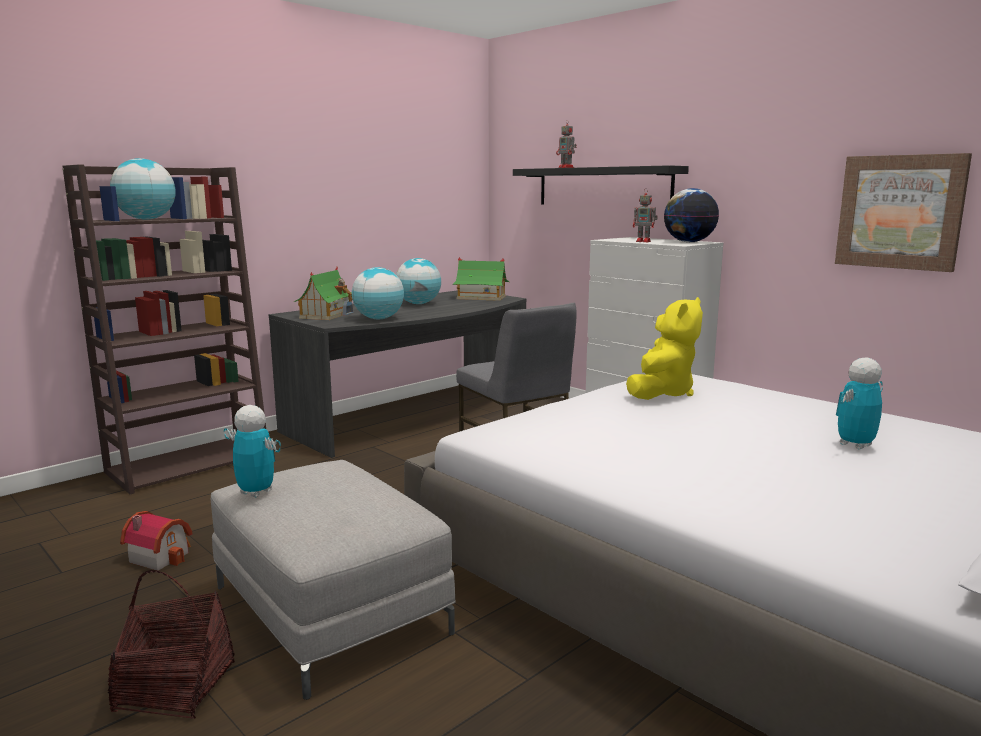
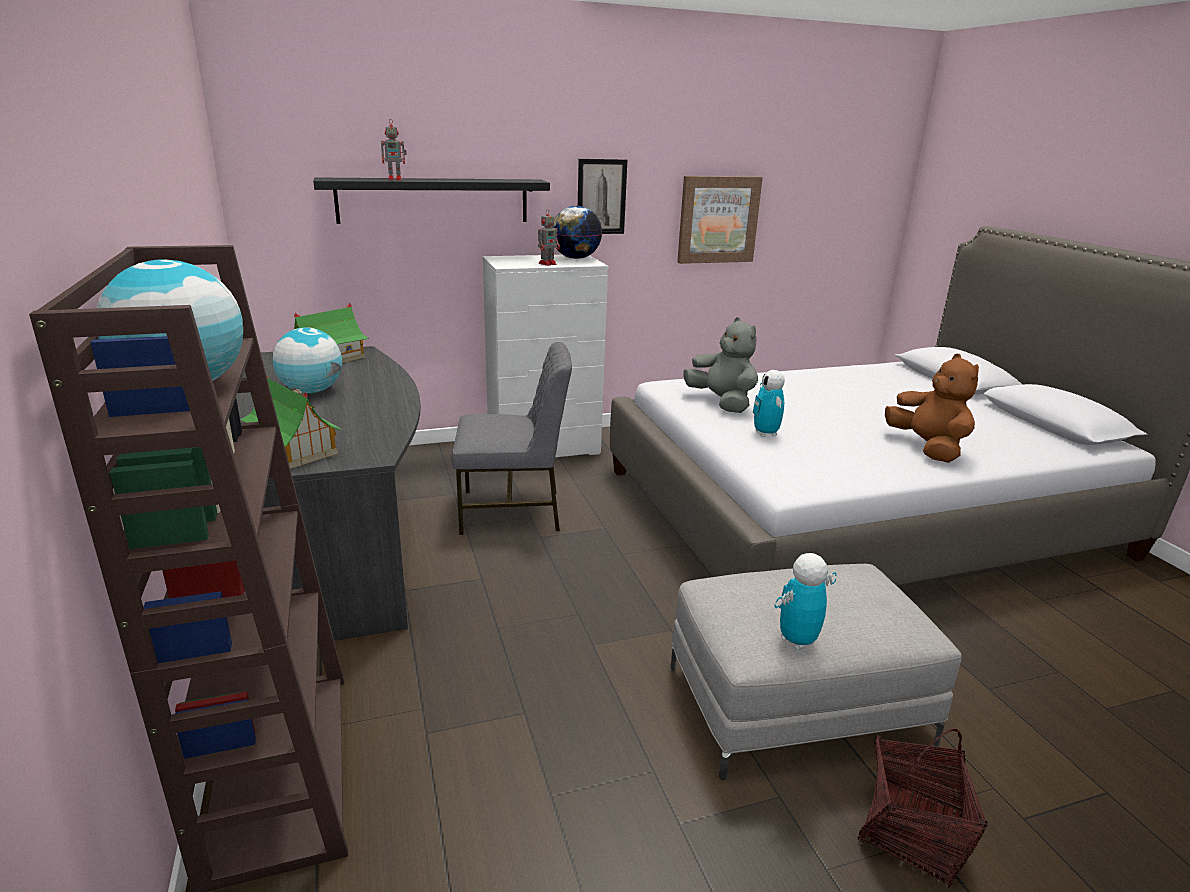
camera: 65 degrees left, 10 degrees up
toy house [120,511,192,571] -> none
globe [352,267,404,319] -> none
yellow plush toy [626,297,703,400] -> grey plush toy [684,317,758,413]
toy robot [836,358,883,450] -> toy robot moved to [753,370,785,437]
none -> picture [578,159,627,234]
none -> brown plush toy [885,354,979,463]

